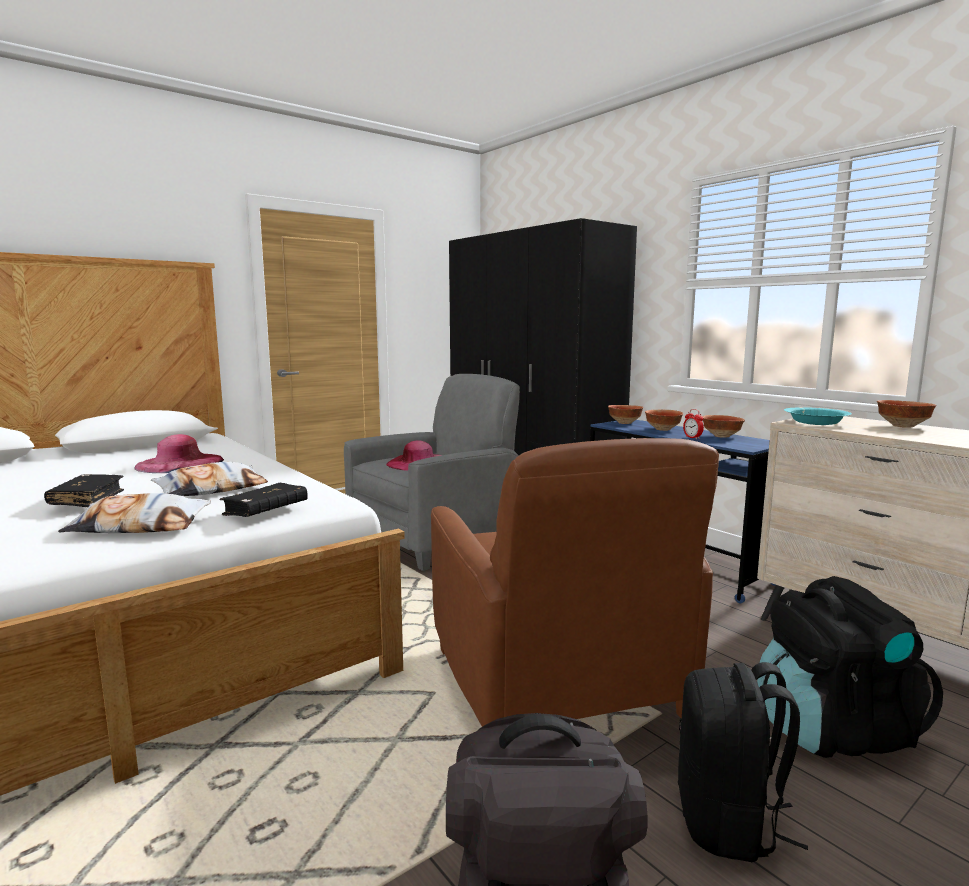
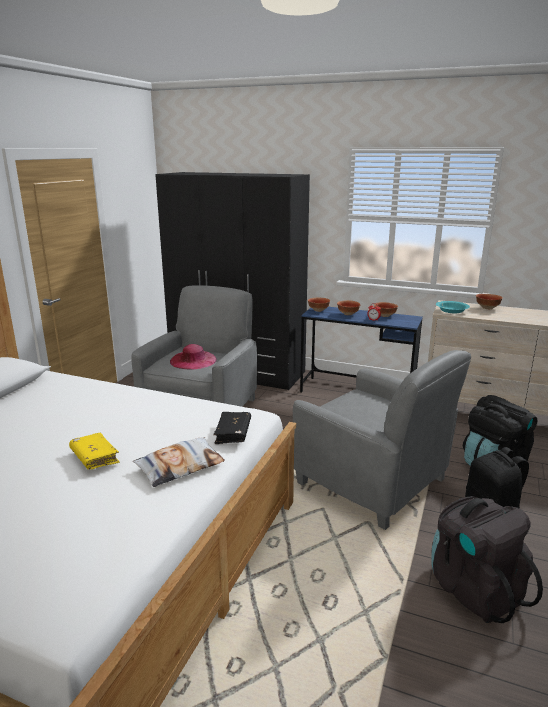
camera: 30 degrees left, 10 degrees up
black book [44,474,124,507] -> yellow book [69,433,120,470]
pink hat [135,434,224,473] -> none
pillow [151,462,268,496] -> none
brown armchair [431,438,719,727] -> grey armchair [293,350,471,530]

